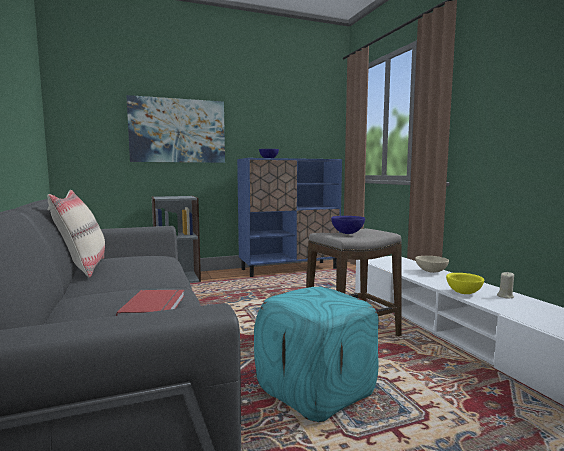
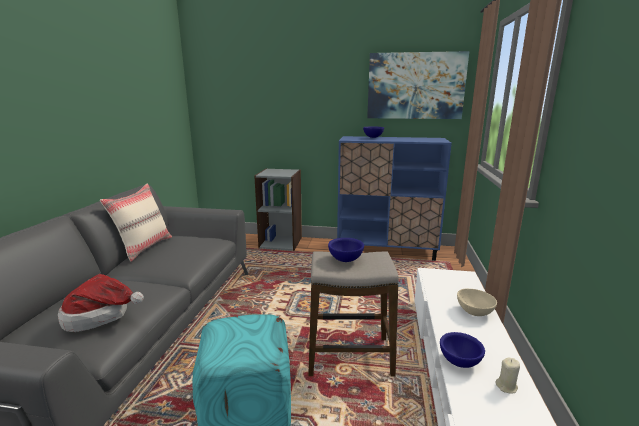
camera: 30 degrees right, 10 degrees up
red book [116,289,185,316] -> hat [58,274,144,332]
picture [126,95,225,163] -> picture moved to [367,51,469,119]
yellow bowl [446,273,484,294] -> blue bowl [440,332,485,368]

